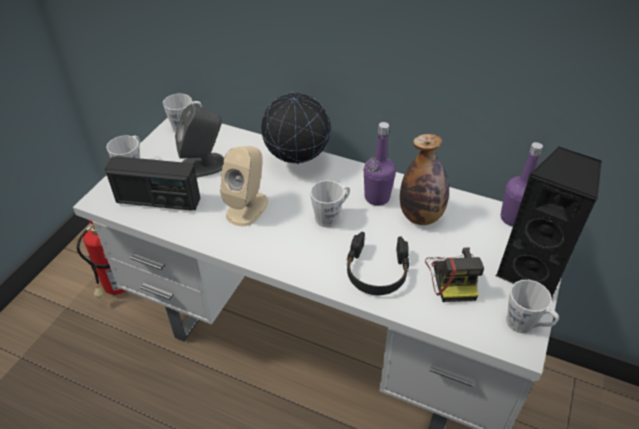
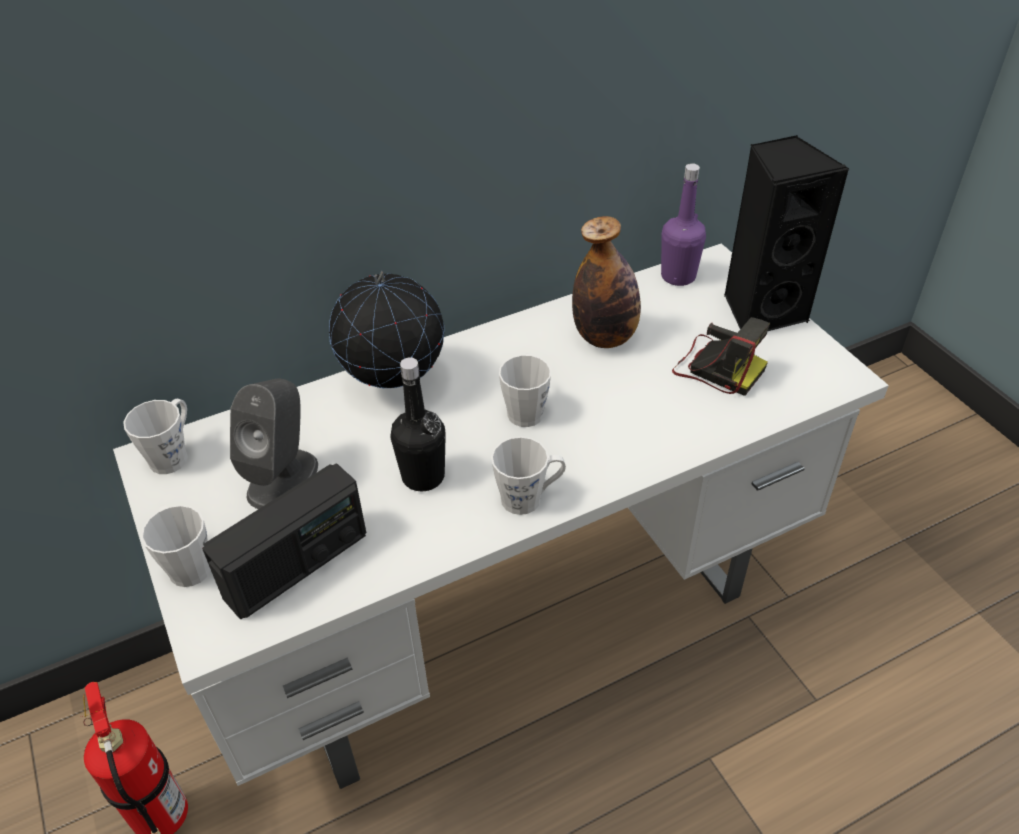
camera: 50 degrees left, 0 degrees up
beige speaker [220,146,268,226] -> black bottle [390,357,446,491]
black headphones [346,232,409,295] -> none
purple bottle [364,122,396,206] -> none
white mug [506,280,559,333] -> white mug moved to [491,437,566,515]

